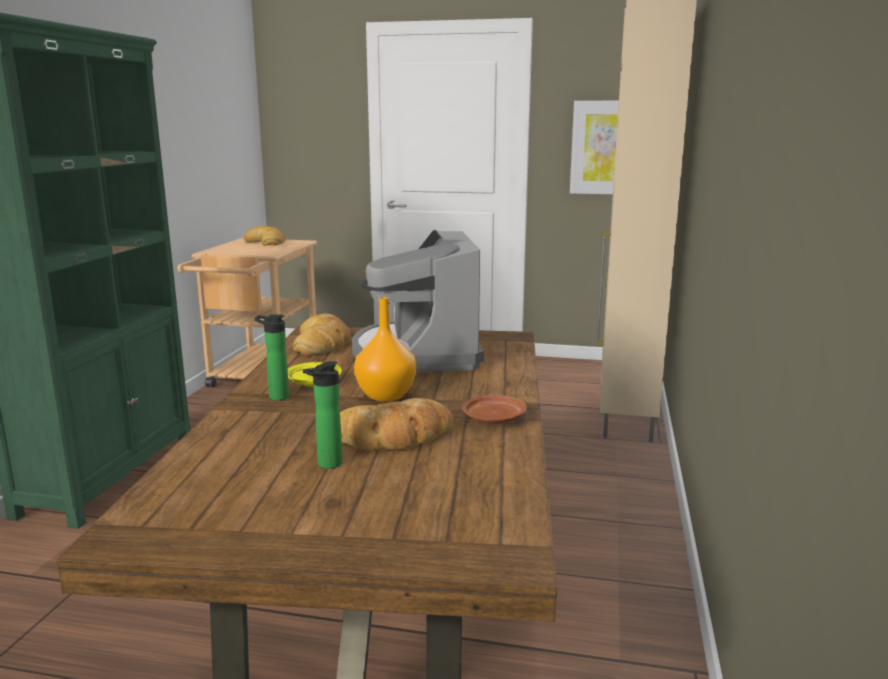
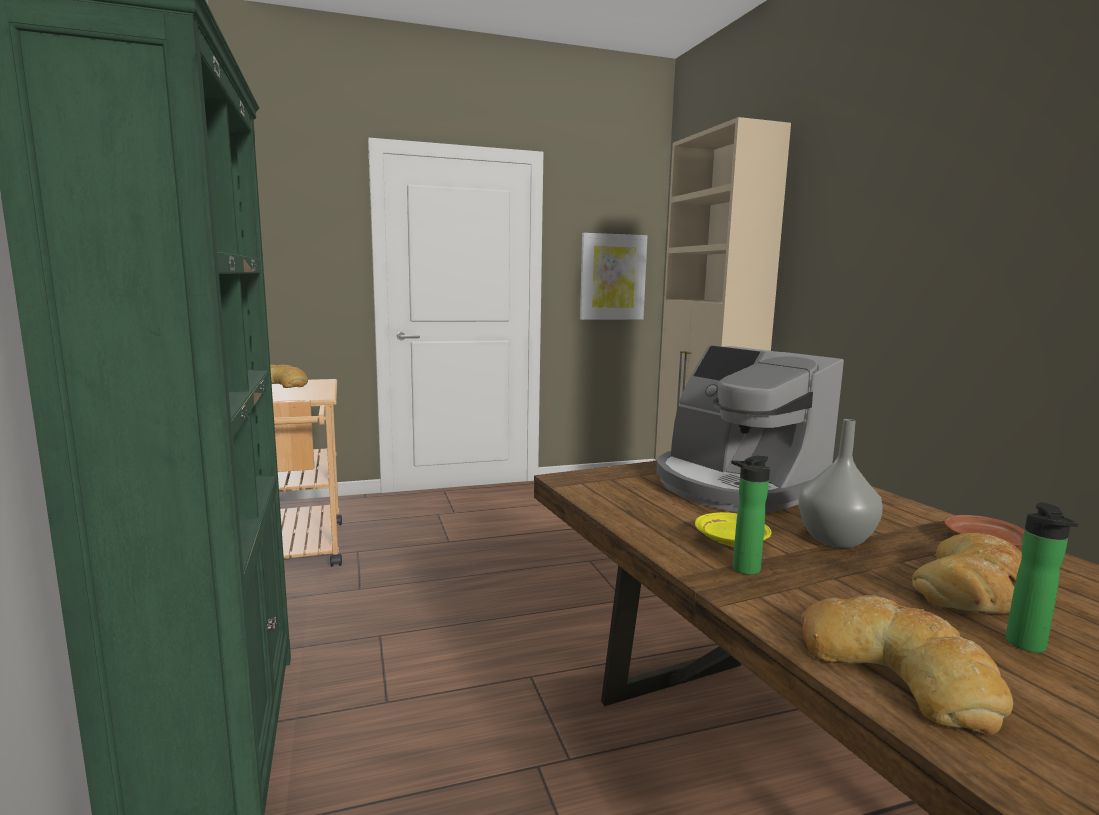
camera: 30 degrees left, 5 degrees down
bread [293,314,351,356] -> bread moved to [801,595,1013,735]
orange vase [354,297,416,401] -> grey vase [798,419,883,548]

